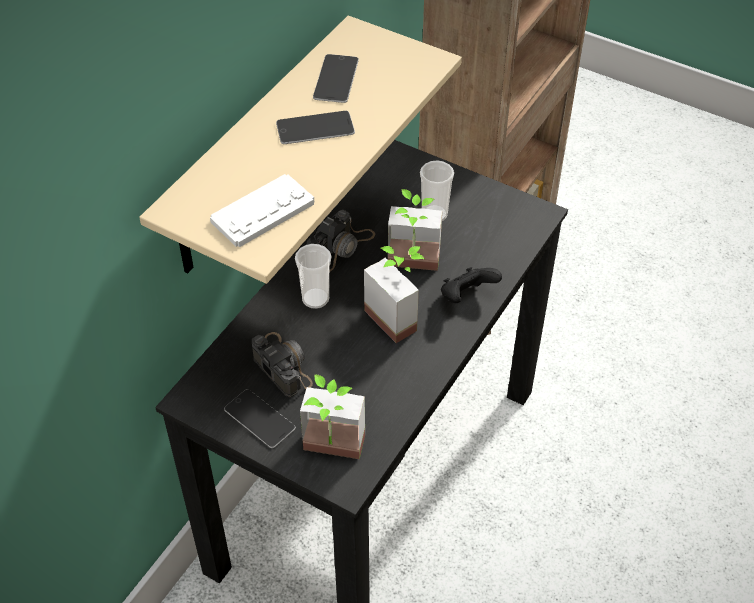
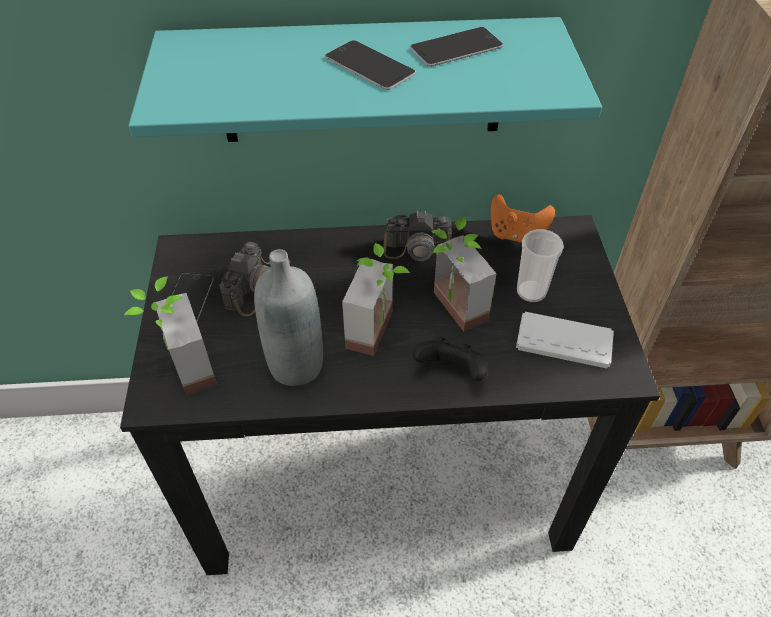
camera: 55 degrees right, 0 degrees up
beige shelf [139,16,462,284] -> turquoise shelf [128,17,602,142]
white game controller [210,174,314,247] -> white game controller moved to [516,312,614,368]
cup [295,244,332,309] -> none
none -> grey bottle [254,249,323,386]
none -> orange game controller [491,194,555,243]

